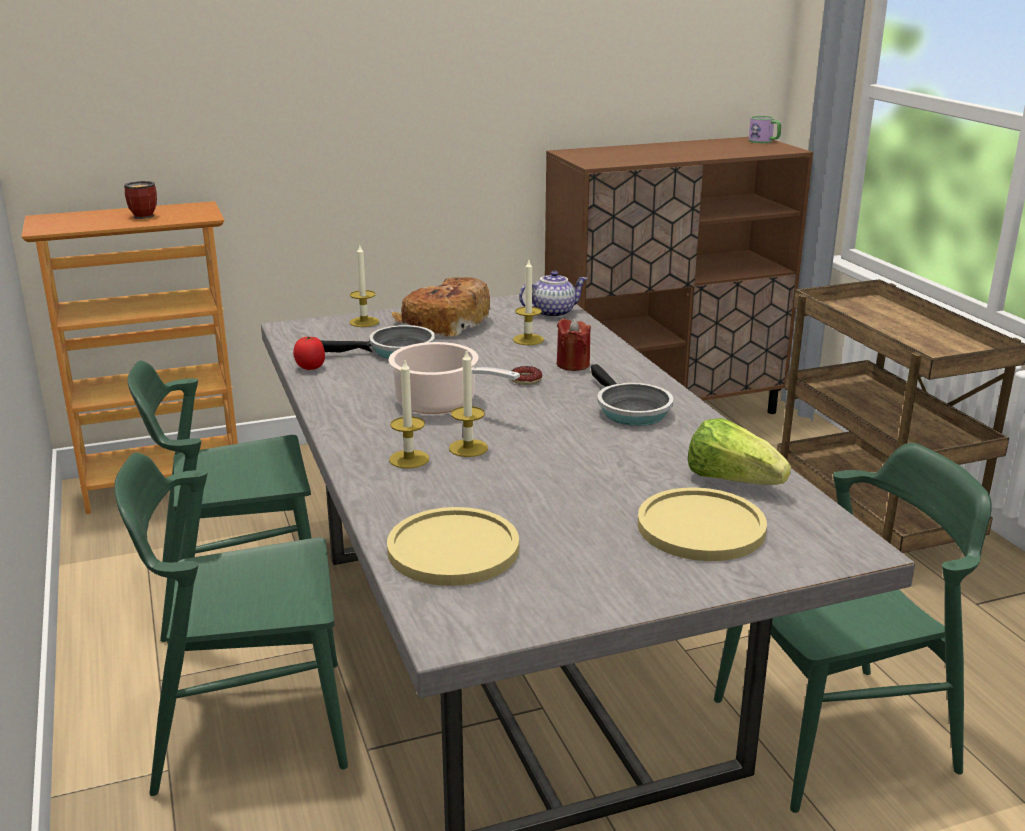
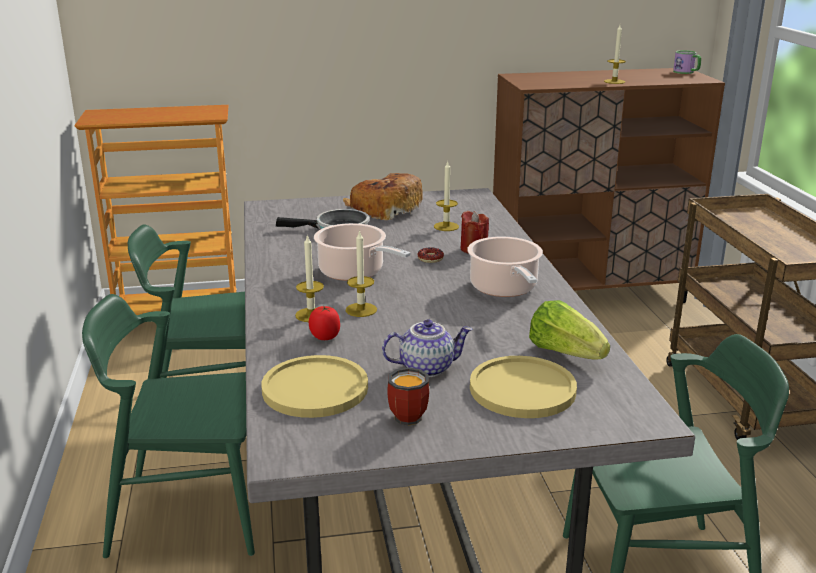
camera: 10 degrees right, 0 degrees up
mug [124,181,157,219] -> mug moved to [387,367,429,426]
tomato [293,336,325,370] -> tomato moved to [309,306,340,340]
candle [350,245,379,327] -> candle moved to [604,25,626,84]
teapot [519,271,588,318] -> teapot moved to [382,319,473,377]
frying pan [591,364,674,426] -> cooking pot [467,236,543,297]

